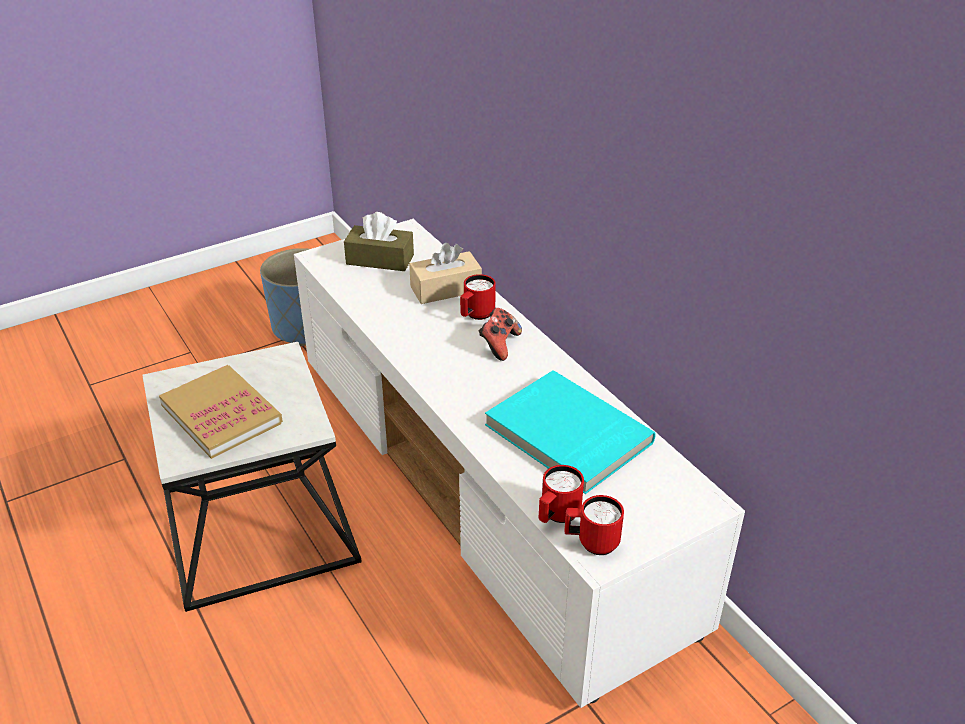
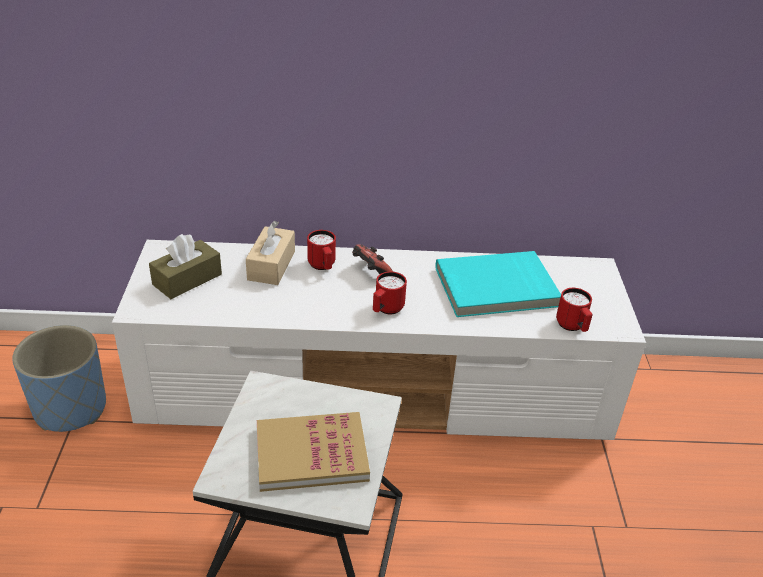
camera: 60 degrees left, 0 degrees up
red mug [564,495,624,555] -> red mug moved to [373,271,407,314]

